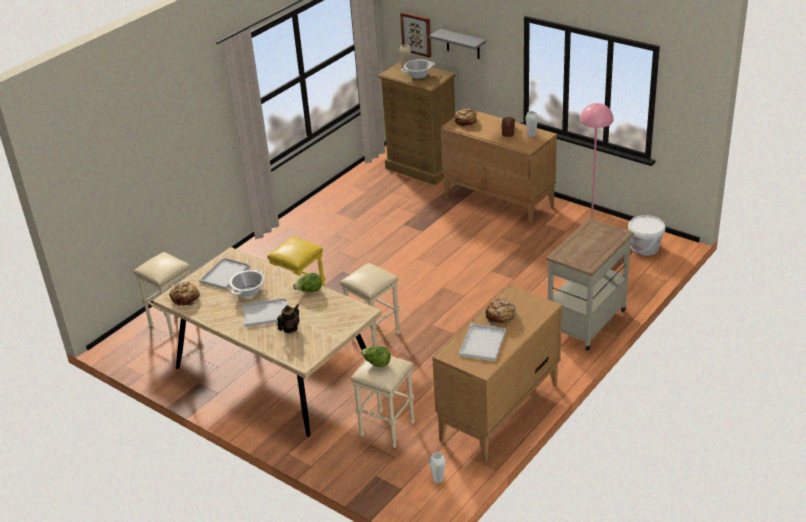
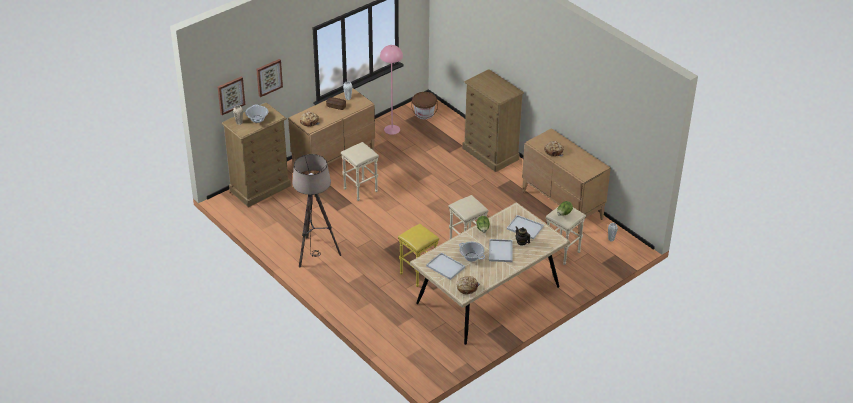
camera: 80 degrees left, 5 degrees up
beige stool [133,252,190,337] -> beige stool moved to [341,142,379,201]
grey shelf [429,29,486,59] -> picture [256,59,283,97]
white tray [459,323,506,361] -> white tray moved to [507,215,544,239]
beige cart [546,218,634,351] -> brown dresser [462,69,524,172]
white bucket [628,215,665,256] -> brown bucket [411,92,438,119]
none -> floor lamp [292,154,341,267]

